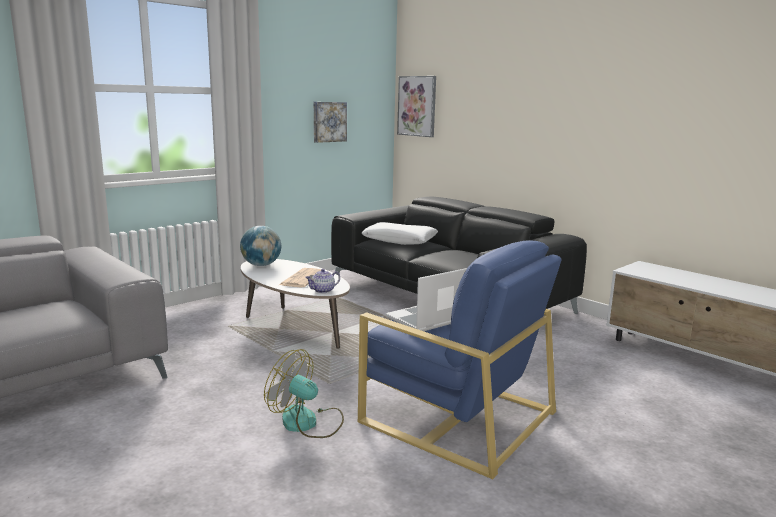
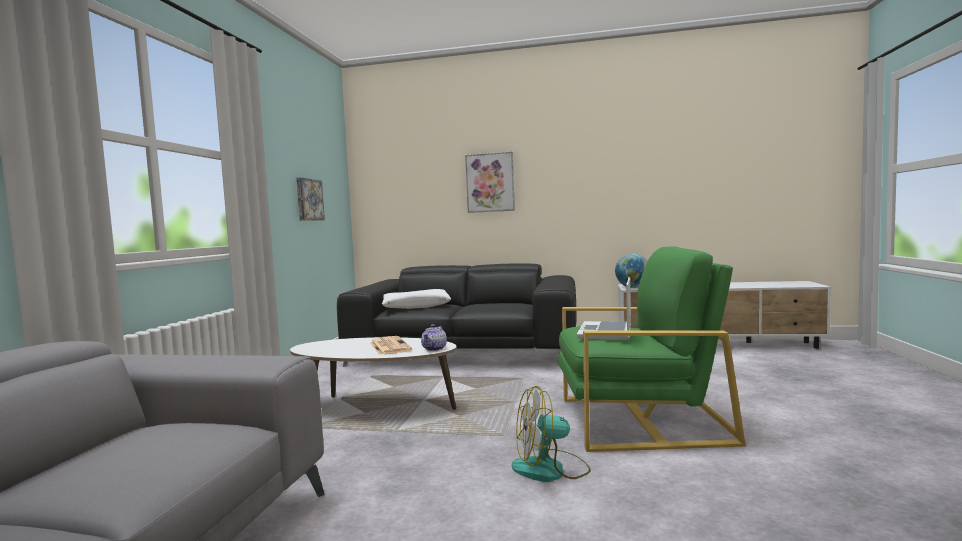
camera: 35 degrees left, 10 degrees down
globe [240,226,281,266] -> globe moved to [615,253,648,288]
blue armchair [358,240,562,479] -> green armchair [558,246,746,452]
picture [397,76,436,137] -> picture moved to [465,152,515,213]

